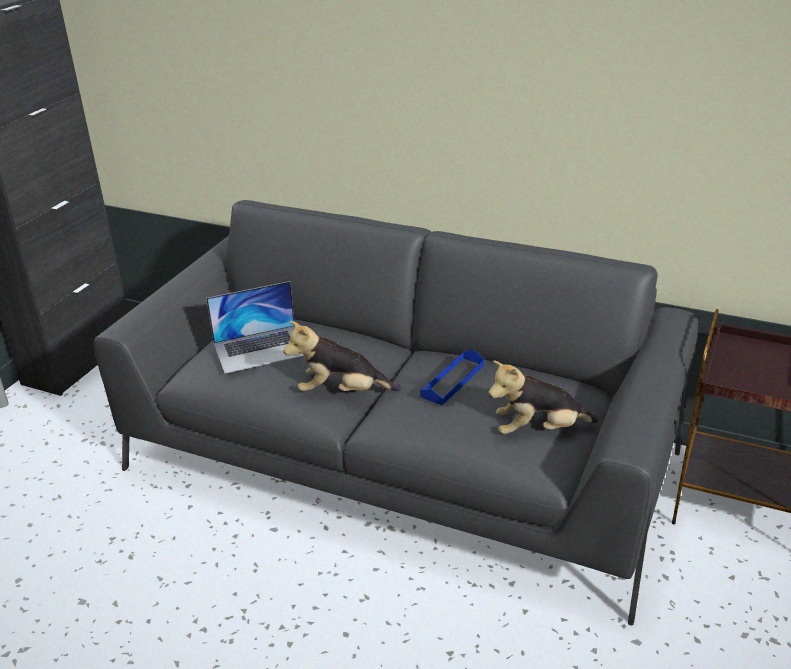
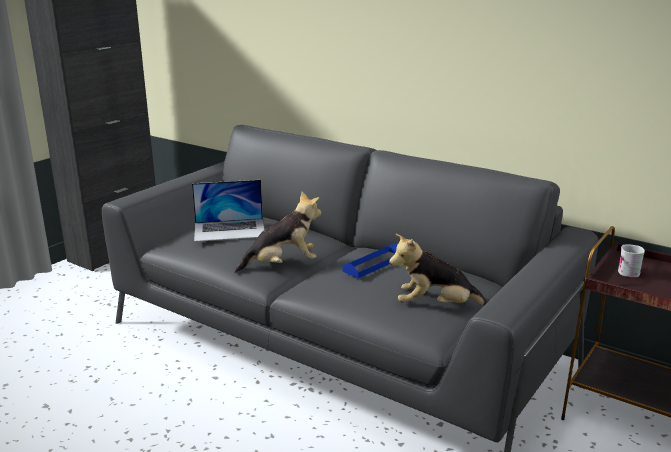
camera: 10 degrees right, 10 degrees down
plush toy [283,321,401,391] -> plush toy turned 150 degrees clockwise [234,191,321,273]
none -> white mug [618,245,645,277]

